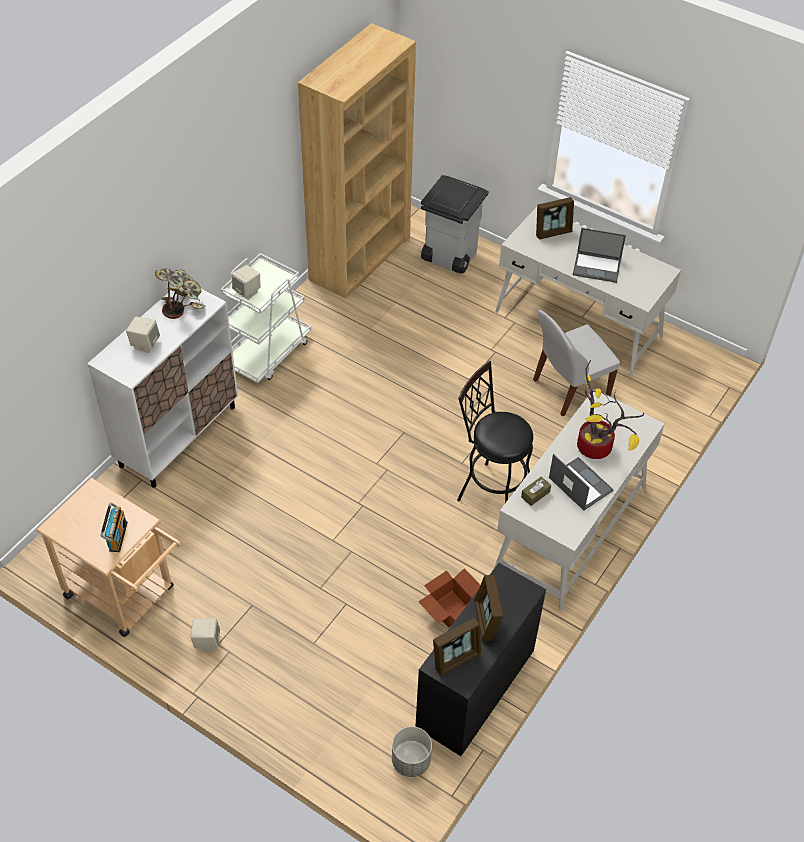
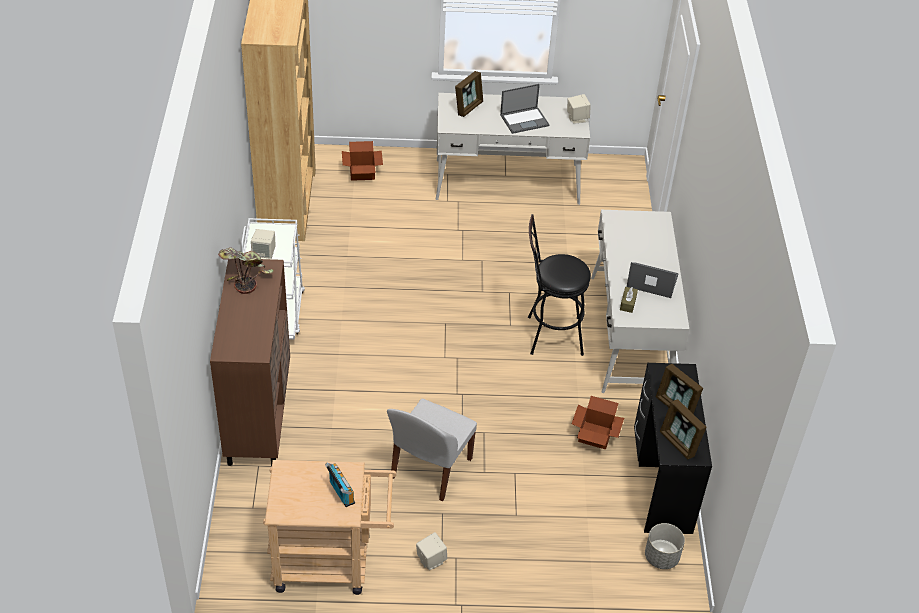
camera: 35 degrees left, 5 degrees down
white cabinet [87,287,238,488] -> brown cabinet [210,258,290,466]
beige speaker [126,317,160,353] -> beige speaker moved to [567,94,591,124]
grey trash can [421,175,489,274] -> cardboard box [342,141,383,181]
picture frame [433,618,481,676] -> picture frame turned 120 degrees clockwise [660,399,707,459]
white chair [533,310,620,416] -> white chair moved to [387,399,477,502]
potted plant [577,360,644,459] -> none

